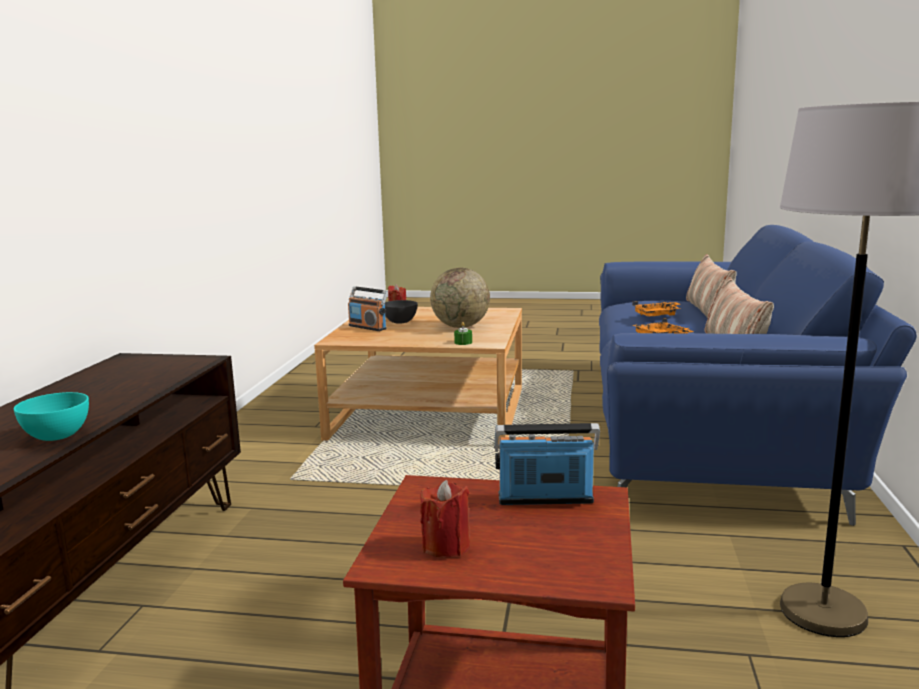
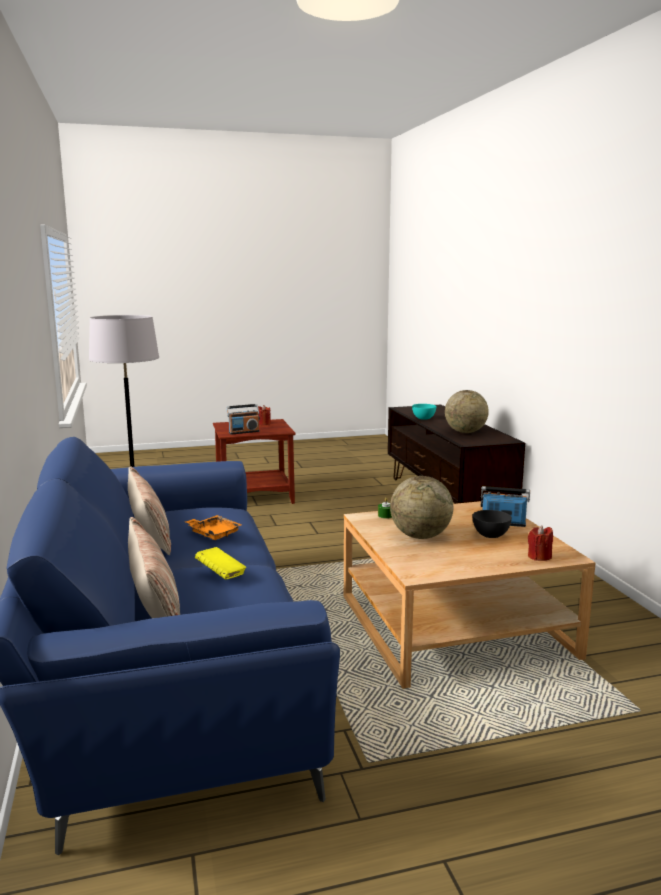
camera: 155 degrees right, 0 degrees up
orange tray [632,301,681,317] -> yellow book [195,547,246,579]
none -> globe [445,390,489,433]

